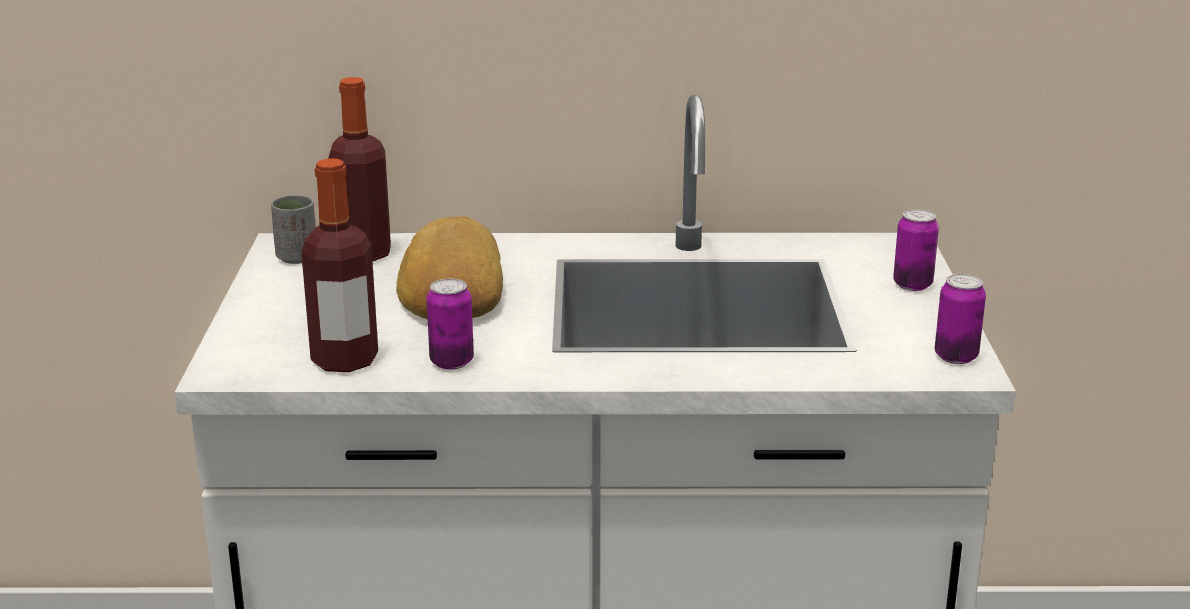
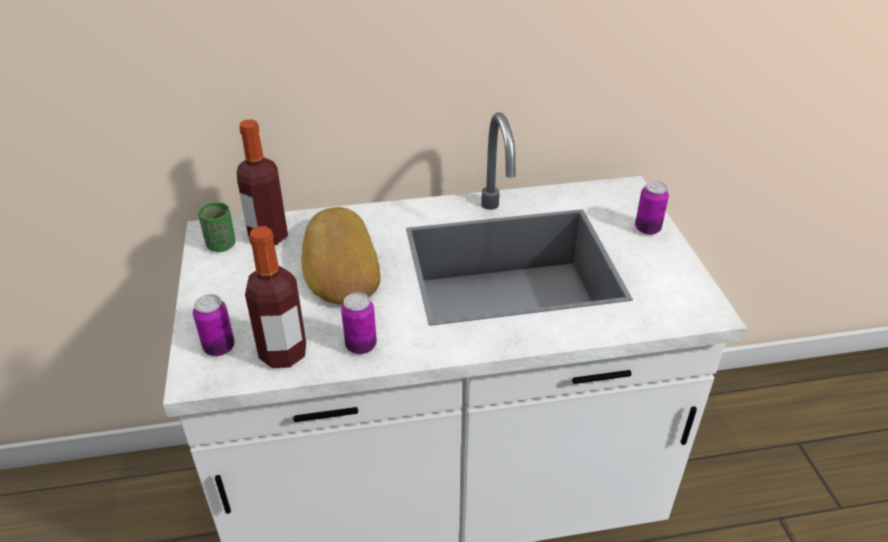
camera: 10 degrees left, 15 degrees up
grey cup [271,195,316,264] -> green cup [198,202,236,252]
can [935,274,986,364] -> can moved to [193,294,235,356]

